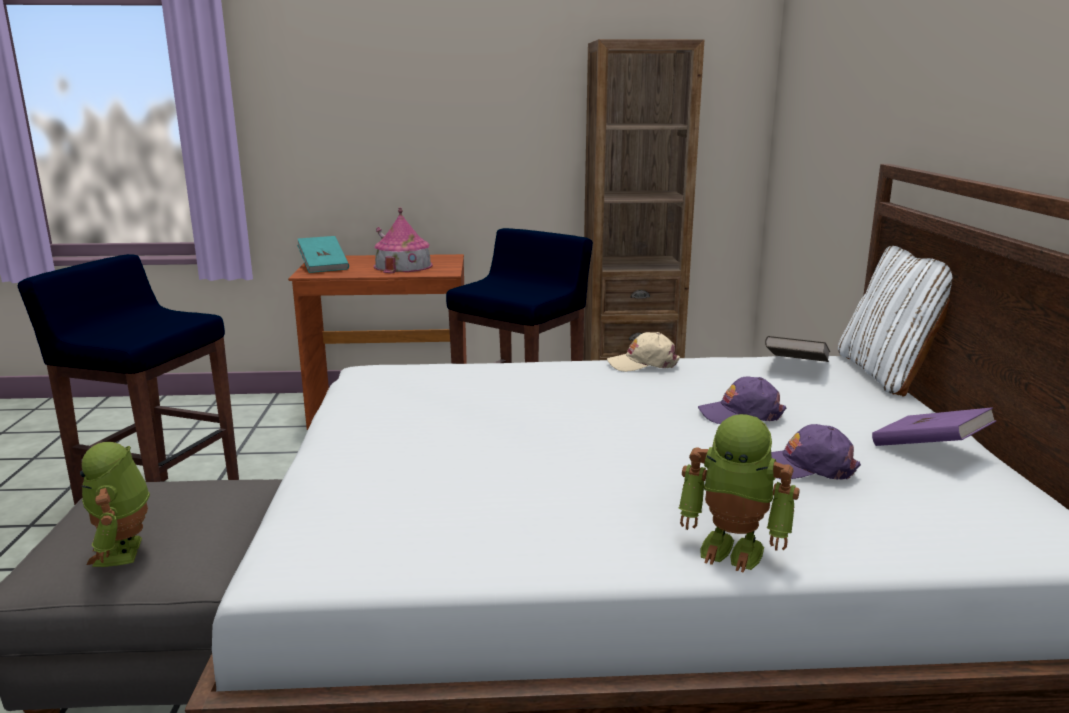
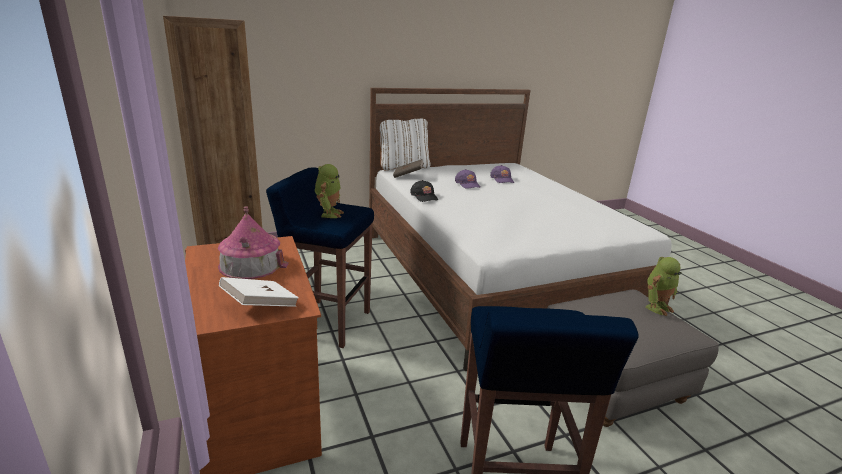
camera: 110 degrees left, 5 degrees up
turquoise book [297,236,349,273] -> white book [219,277,299,307]
beige cap [607,332,680,372] -> black cap [410,180,438,202]
toy robot [679,414,800,573] -> toy robot moved to [315,164,344,218]
purple book [872,407,996,446] -> none

